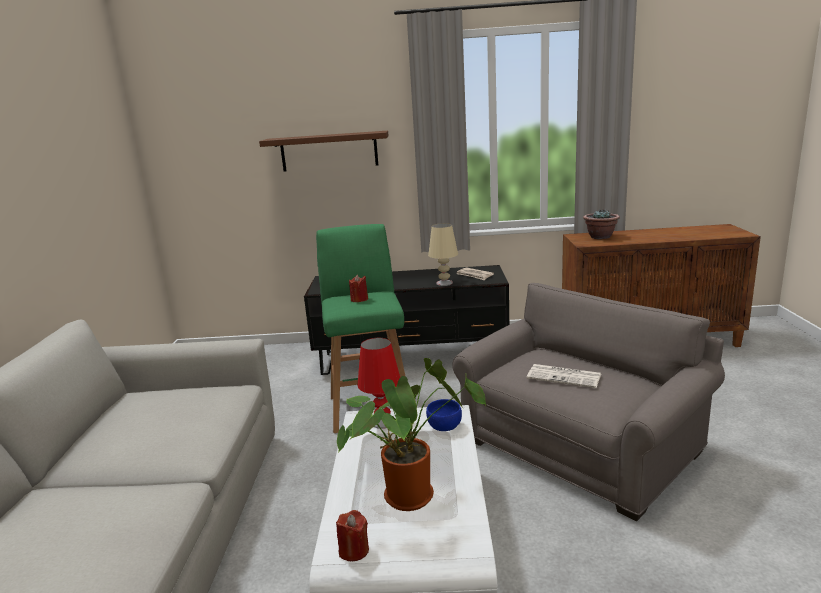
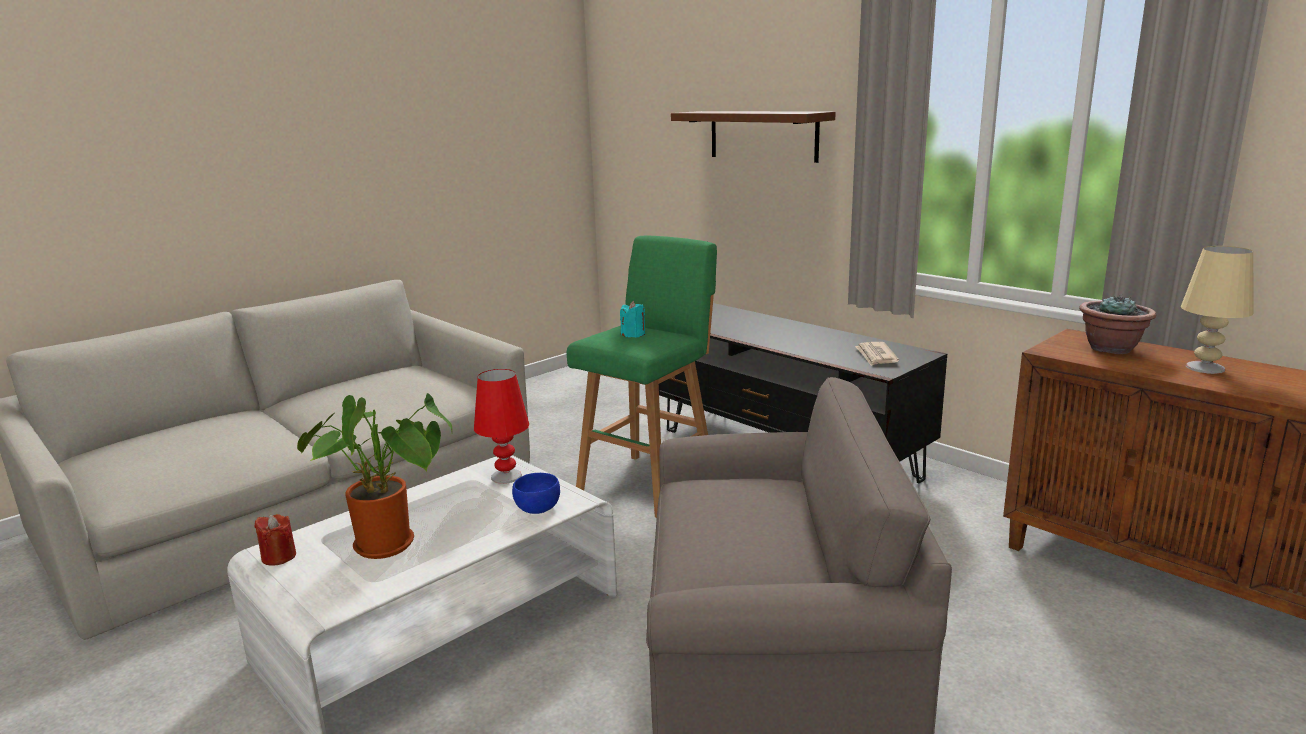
camera: 45 degrees right, 0 degrees up
red candle [349,275,368,302] -> turquoise candle [620,301,645,338]
beige table lamp [428,223,458,286] -> beige table lamp moved to [1181,246,1254,374]
newspaper [527,364,601,388] -> none

